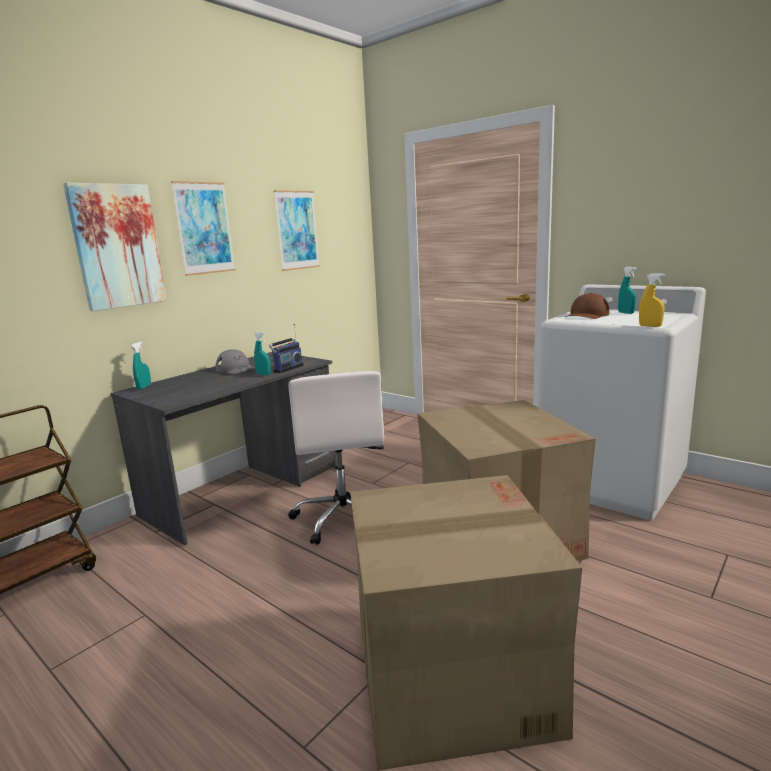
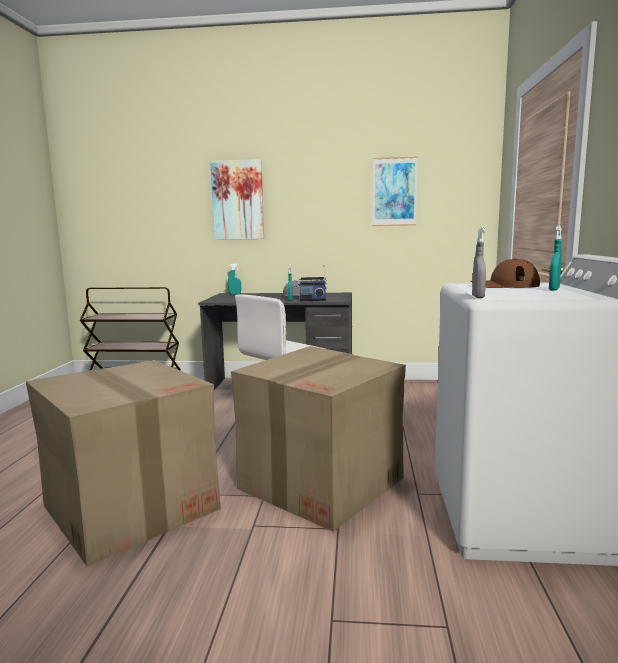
camera: 55 degrees right, 5 degrees down
picture [171,181,236,276] -> none
yellow spray bottle [639,273,665,327] -> grey spray bottle [472,227,486,298]

